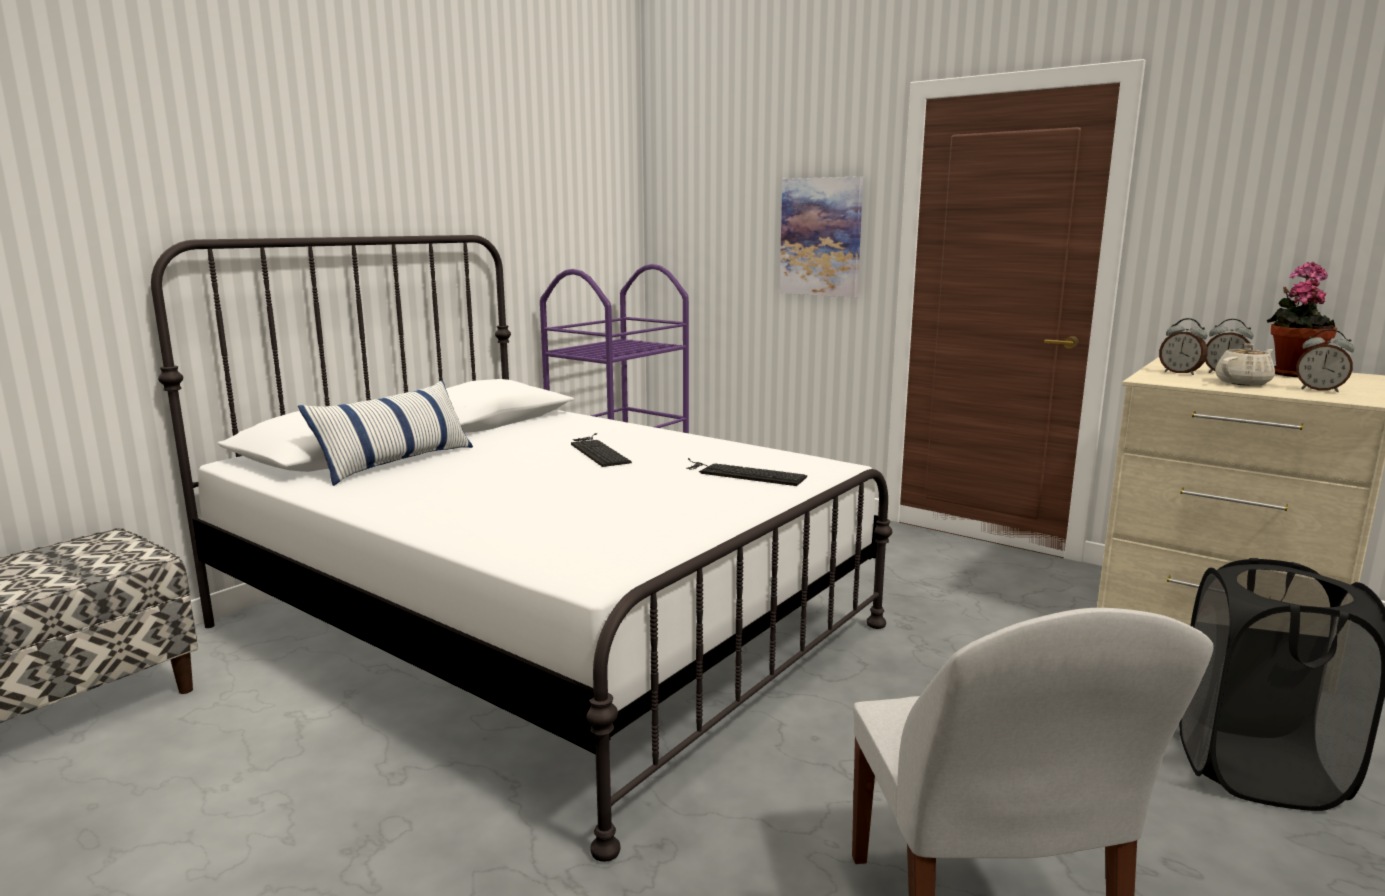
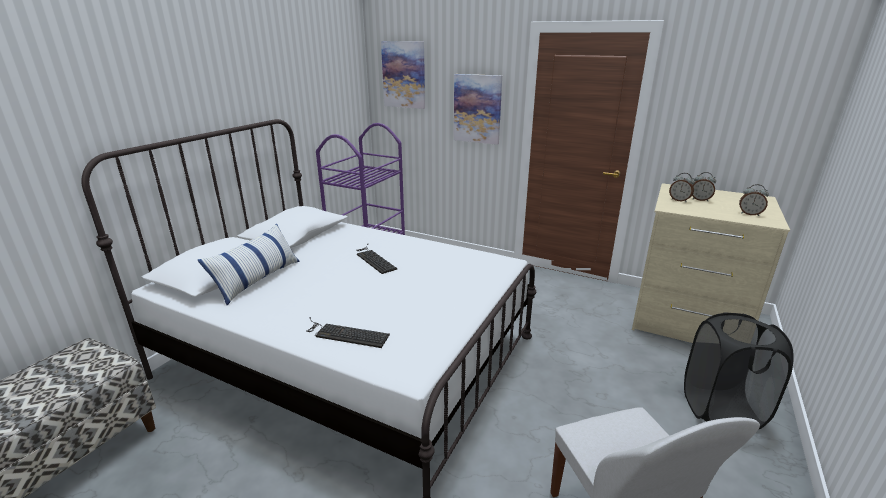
camera: 10 degrees left, 10 degrees up
keyboard [686,458,807,486] -> keyboard moved to [307,317,390,348]
beige teapot [1215,344,1275,386] -> none
potted plant [1267,262,1337,377] -> none
none -> picture [381,41,425,109]

